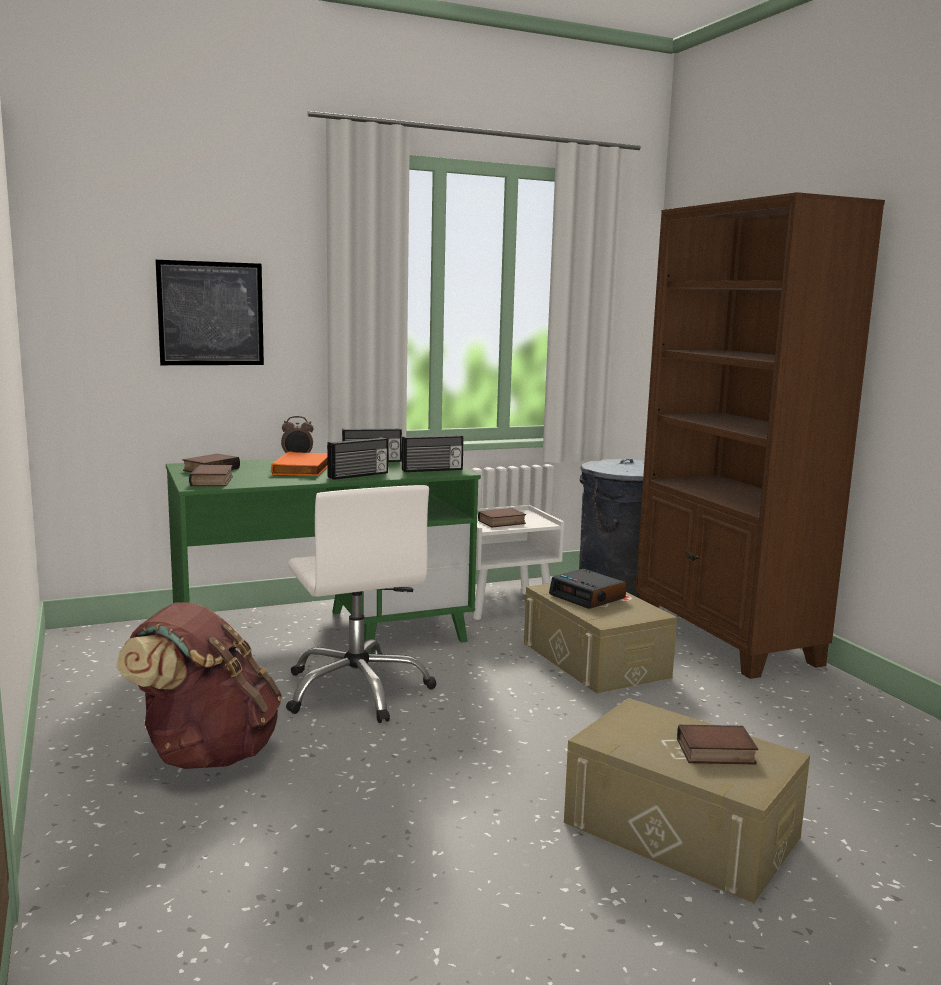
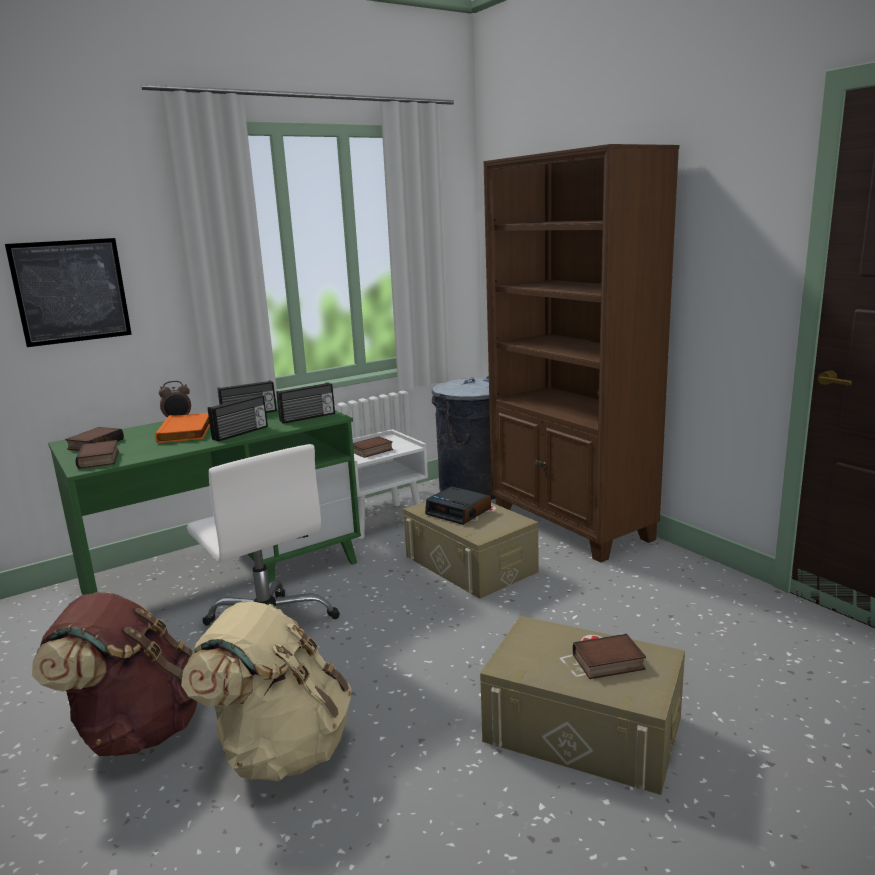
camera: 10 degrees left, 5 degrees up
none -> beige backpack [181,601,351,781]

